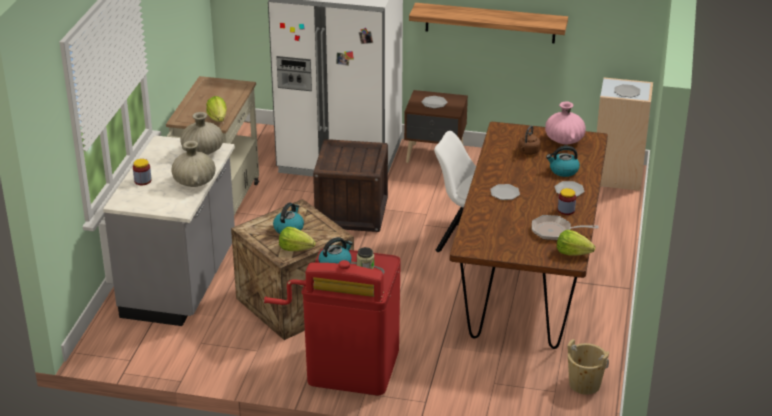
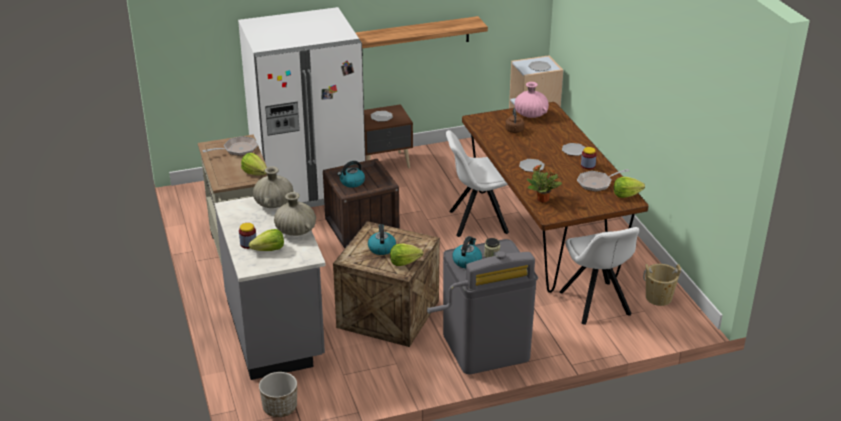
camera: 30 degrees left, 0 degrees up
red washing machine [264,248,400,395] -> grey washing machine [427,239,538,374]
kettle [546,146,580,177] -> kettle moved to [337,161,365,188]
none -> frying pan [202,136,258,156]
none -> lettuce [249,229,284,251]
none -> planter [259,372,297,417]
none -> potted plant [527,165,562,203]
none -> white chair [559,227,639,325]

